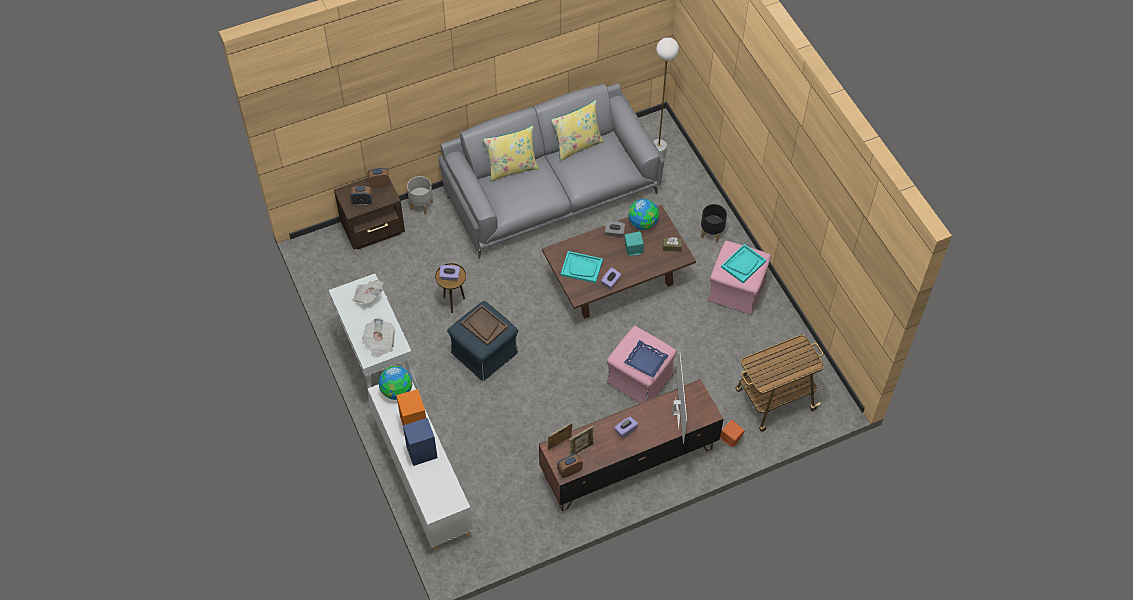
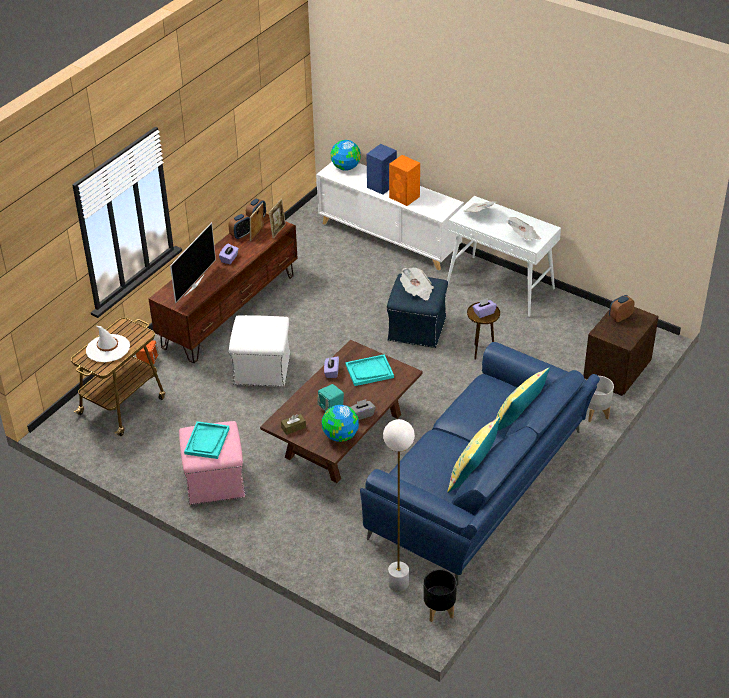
camera: 150 degrees right, 15 degrees down
alarm clock [367,168,390,188] -> alarm clock moved to [228,213,250,239]
globe [379,366,412,400] -> globe moved to [331,140,361,171]
grey sofa [438,83,664,259] -> blue sofa [360,342,600,586]
brown tray [461,305,508,346] -> newspaper [400,268,434,300]
pink ottoman [607,326,677,403] -> white ottoman [229,315,291,387]
blue tray [624,340,669,378] -> none
television [672,353,687,444] -> television turned 120 degrees counterclockwise [170,223,216,303]
black planter [701,204,727,243] -> black planter moved to [423,569,457,622]
none -> white hat [86,326,130,362]

